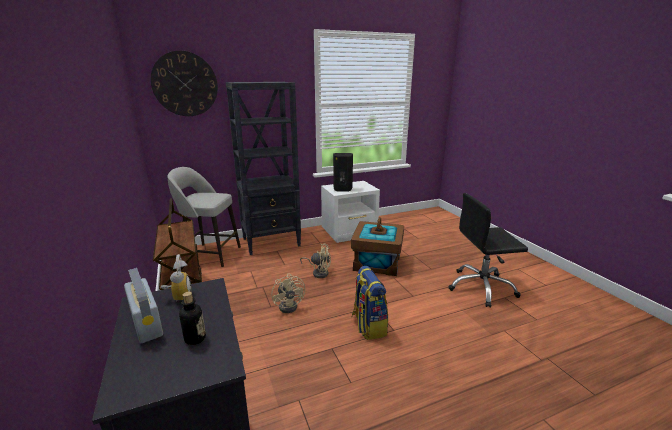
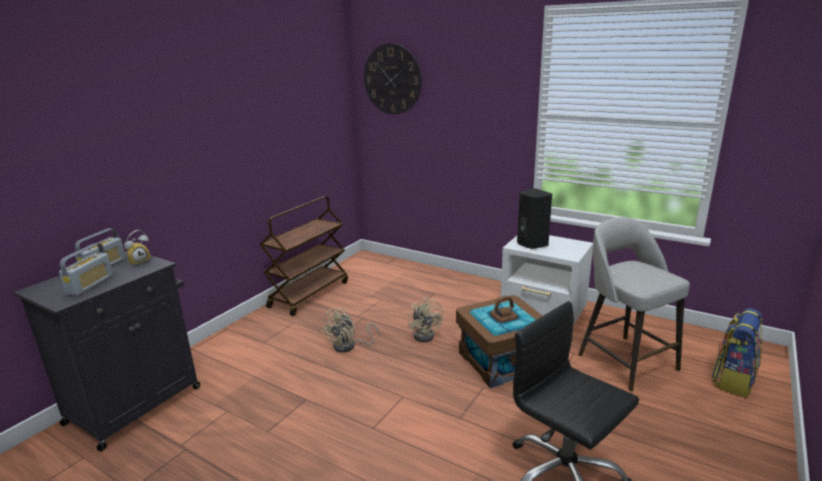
camera: 55 degrees right, 0 degrees up
grey stool [167,167,241,267] -> grey stool moved to [578,217,690,391]
bottle [179,291,206,345] -> radio [59,243,113,296]
black bookcase [226,82,301,255] -> none
backpack [351,266,388,340] -> backpack moved to [711,308,763,398]

